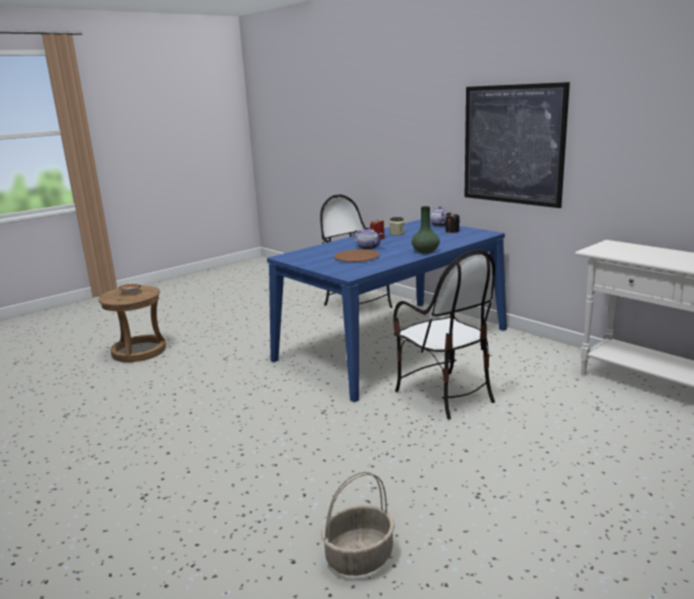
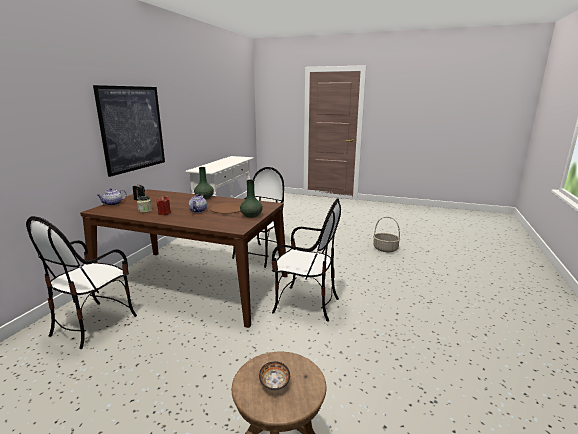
camera: 120 degrees left, 0 degrees up
blue dining table [267,220,507,402] -> brown dining table [80,189,288,328]
none -> green vase [240,180,263,218]
none -> chair [272,198,341,322]

